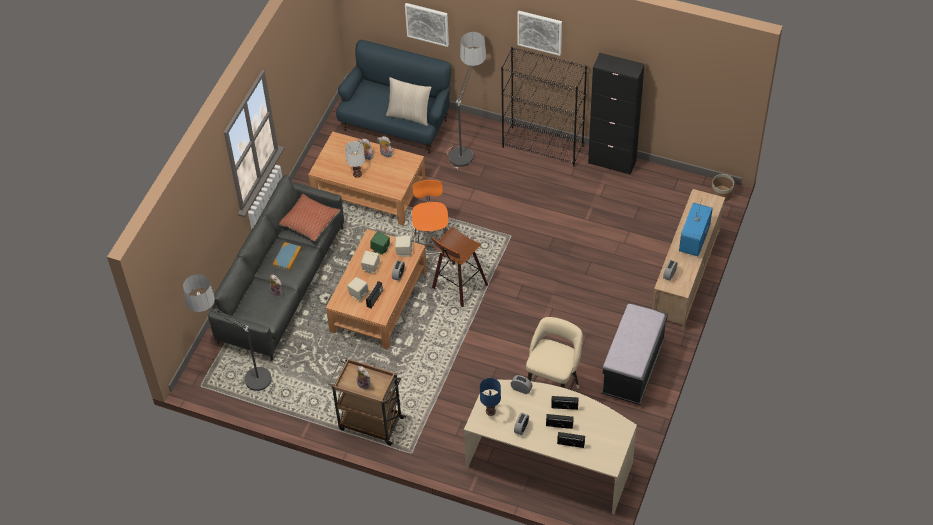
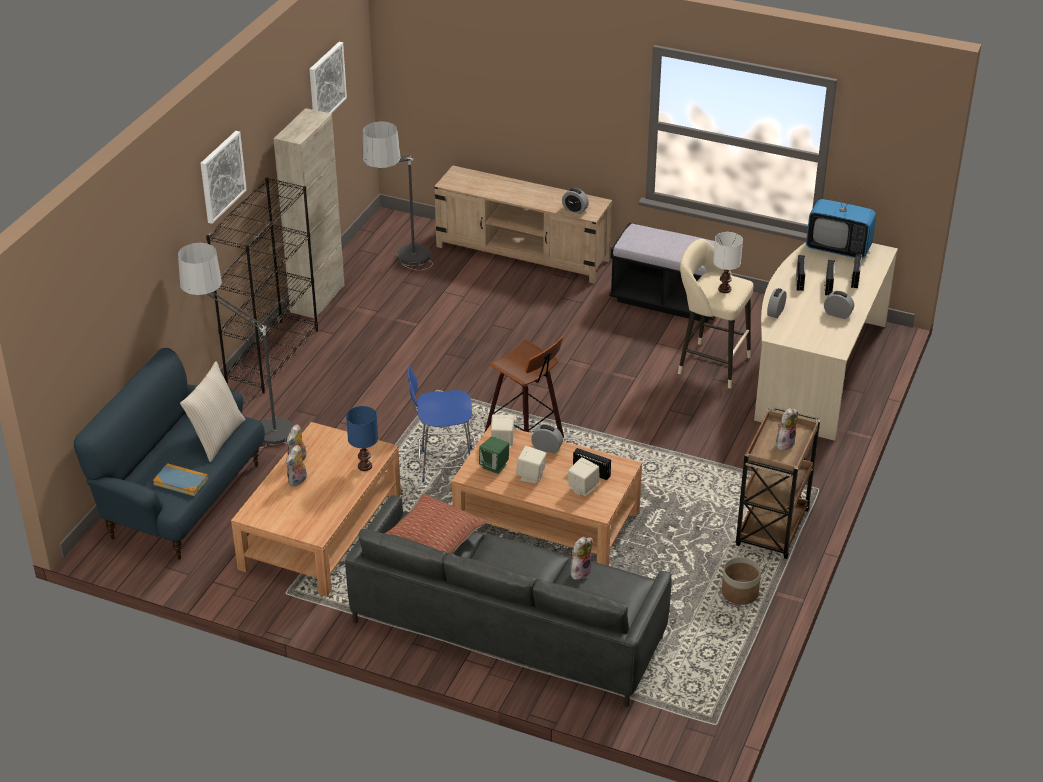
camera: 90 degrees left, 15 degrees down
floor lamp [183,274,273,391] -> floor lamp moved to [363,121,433,270]
book [273,242,301,271] -> book moved to [153,463,208,496]
white table lamp [345,141,365,178] -> white table lamp moved to [713,232,743,293]
picture [405,3,449,47] -> picture moved to [309,42,347,113]
orange stool [412,180,449,254] -> blue stool [408,363,476,482]
blue table lamp [480,378,501,416] -> blue table lamp moved to [346,406,378,471]
black cabinet [588,53,645,175] -> beige cabinet [274,108,345,319]
television [679,198,713,256] -> television moved to [806,181,876,259]
planter [711,174,734,202] -> planter moved to [722,557,761,605]

